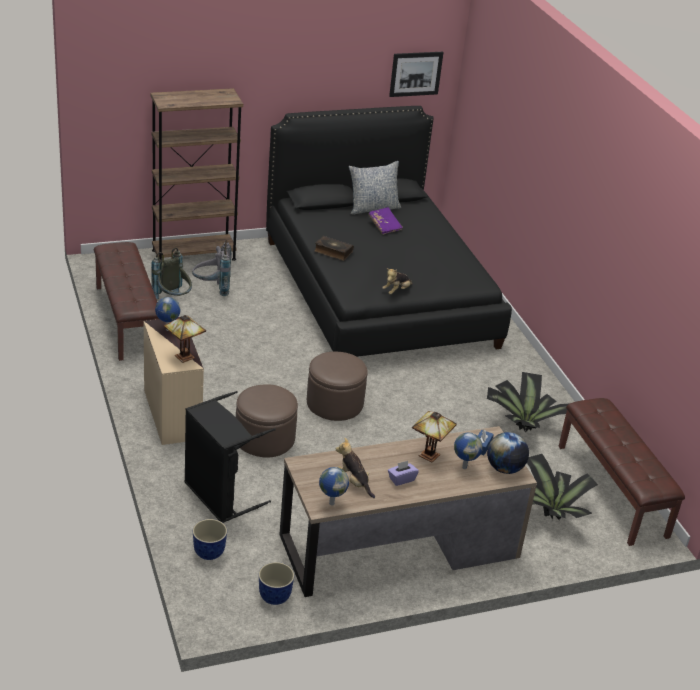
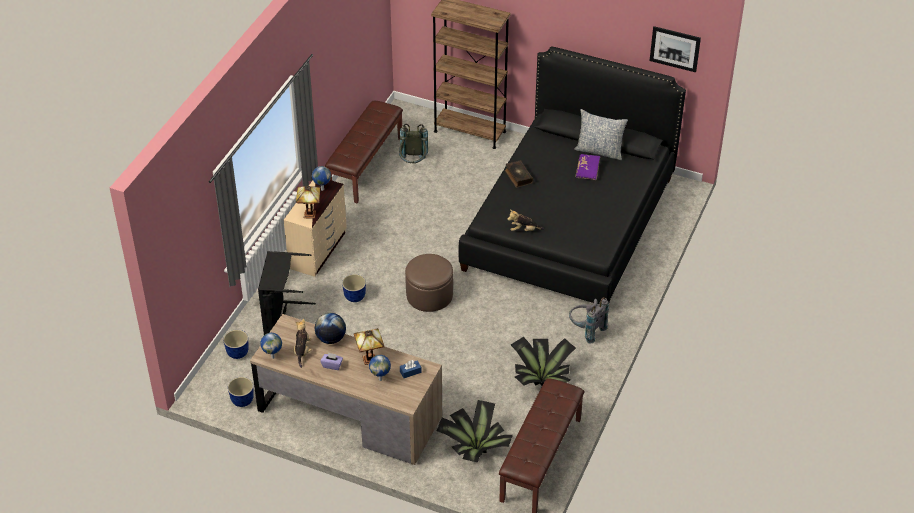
camera: 45 degrees right, 10 degrees up
grey backpack [192,240,232,296] -> grey backpack moved to [569,297,609,344]
brown ottoman [236,385,298,458] -> planter [342,274,366,302]
globe [487,432,529,474] -> globe moved to [315,313,346,344]

